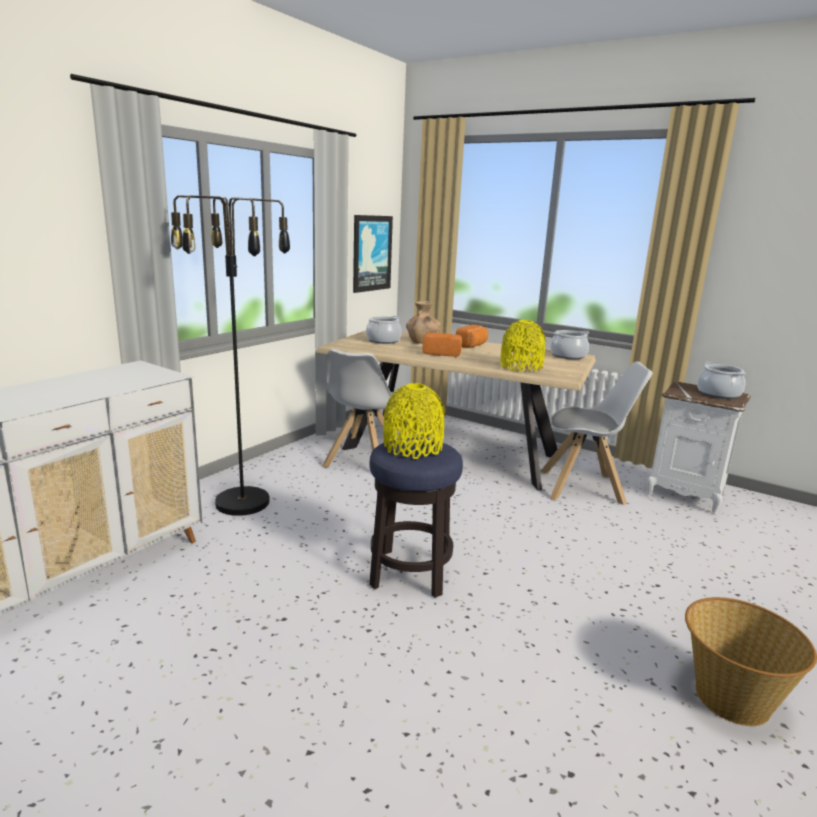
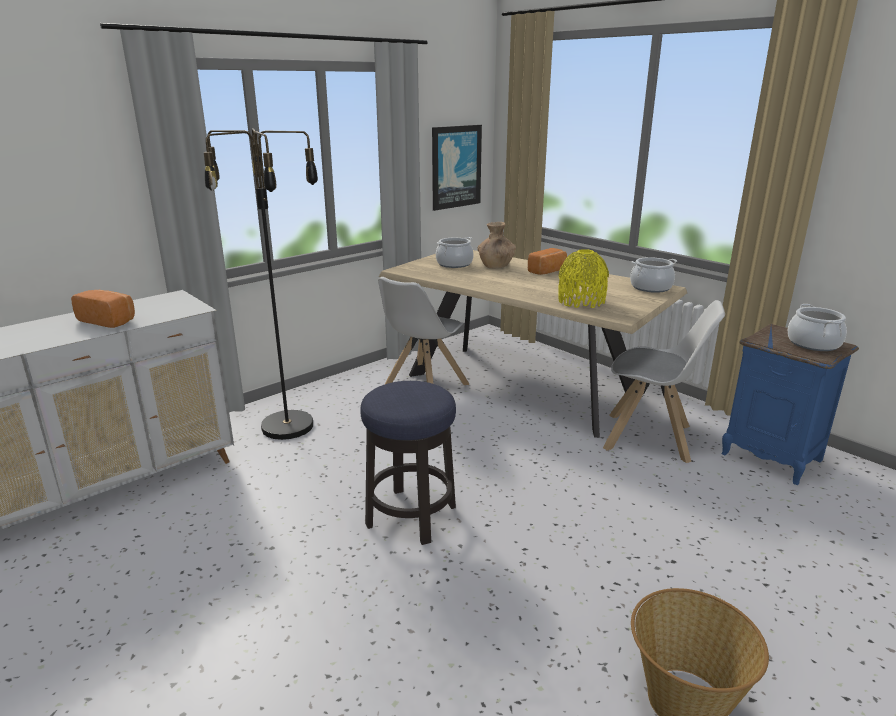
camera: 15 degrees right, 5 degrees up
yellow vase [384,383,445,459] -> none
bread [422,333,462,357] -> bread moved to [71,290,135,328]
white nightstand [646,381,751,515] -> blue nightstand [721,324,859,485]

